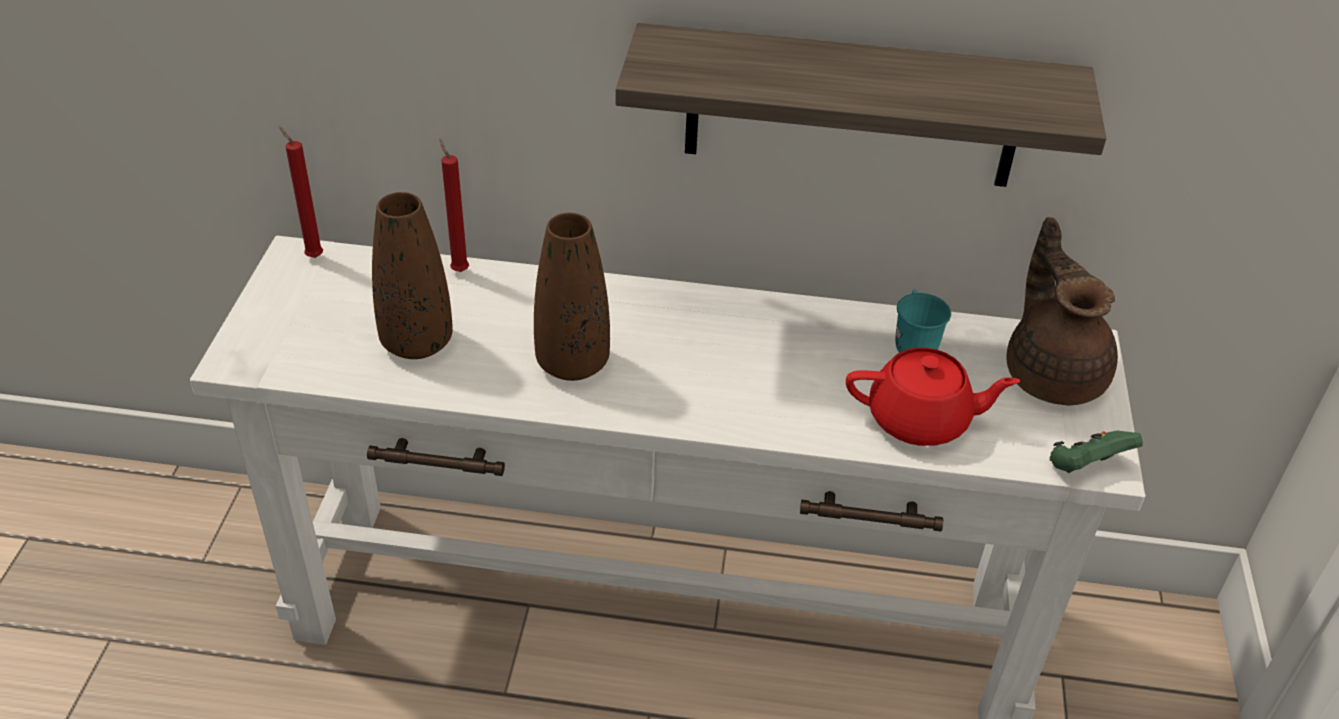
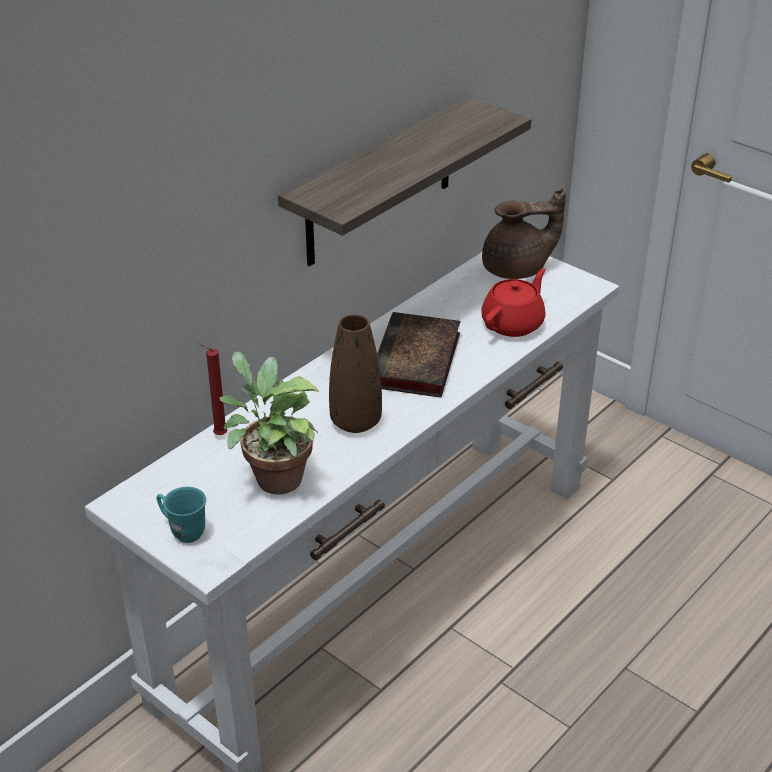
camera: 55 degrees left, 5 degrees down
red candle [279,126,323,258] -> none
brown vase [372,192,453,359] -> potted plant [220,352,319,495]
turquoise mug [895,289,951,353] -> turquoise mug moved to [156,487,206,543]
brown teapot [1006,217,1118,405] -> brown teapot turned 150 degrees clockwise [482,188,566,279]
green game controller [1050,431,1143,473] -> none
none -> book [377,312,461,398]

